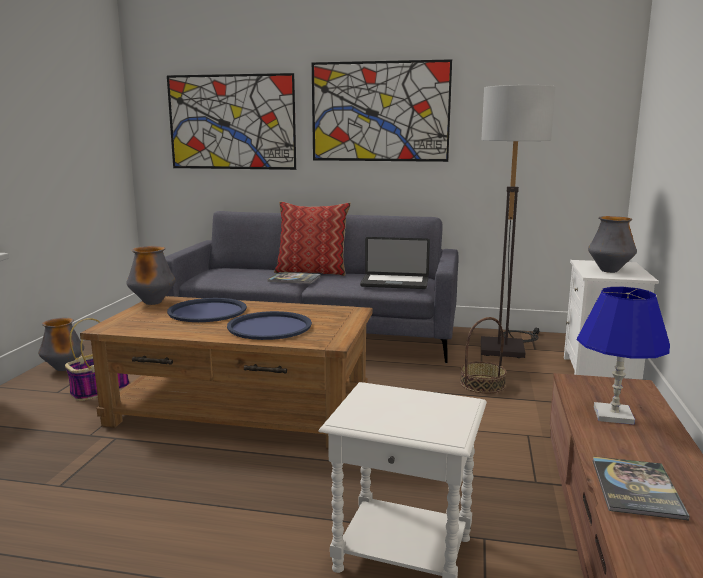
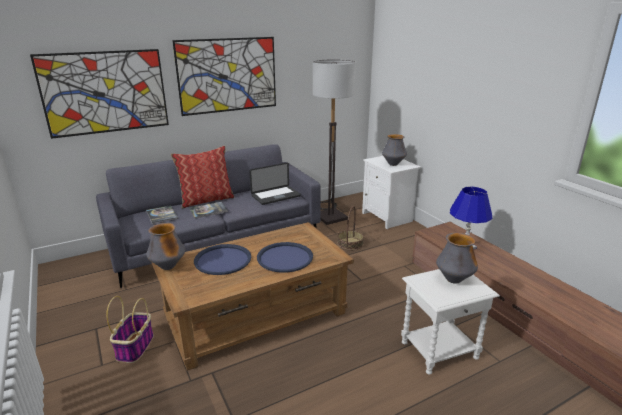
camera: 40 degrees left, 10 degrees up
vase [38,318,84,371] -> vase moved to [436,233,478,284]
book [592,456,690,520] -> book moved to [146,205,178,224]

